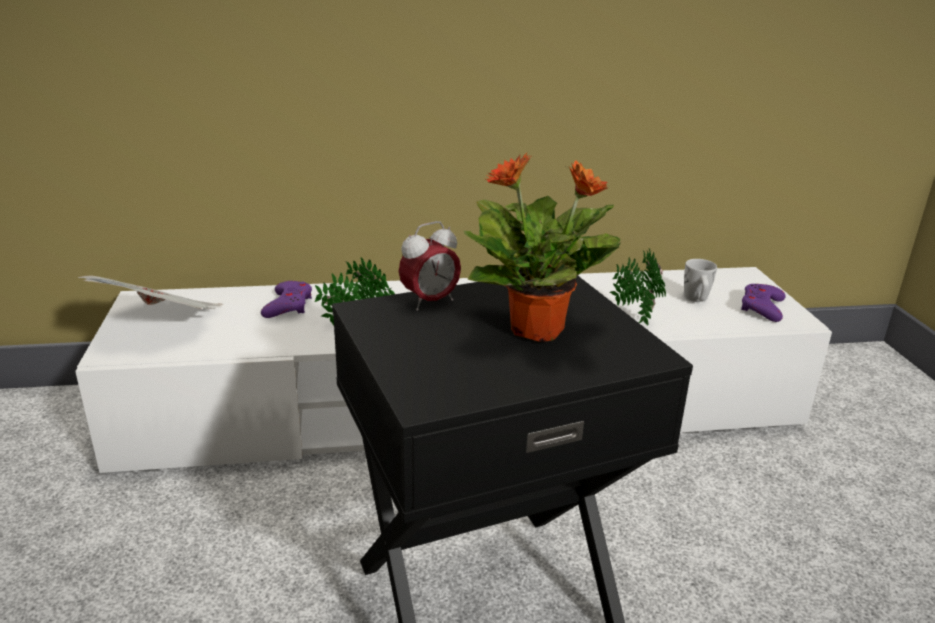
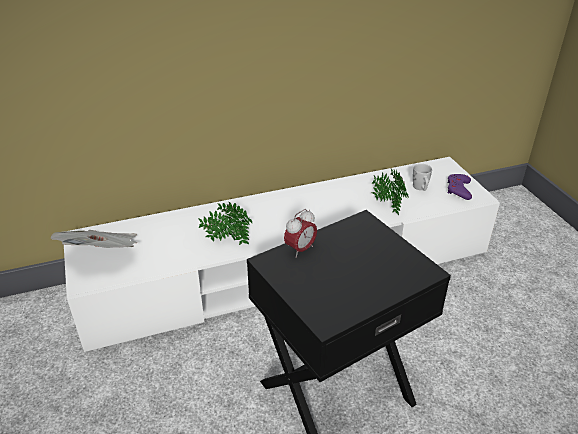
camera: 10 degrees left, 10 degrees up
purple game controller [261,281,312,318] -> none
potted plant [464,153,621,342] -> none

